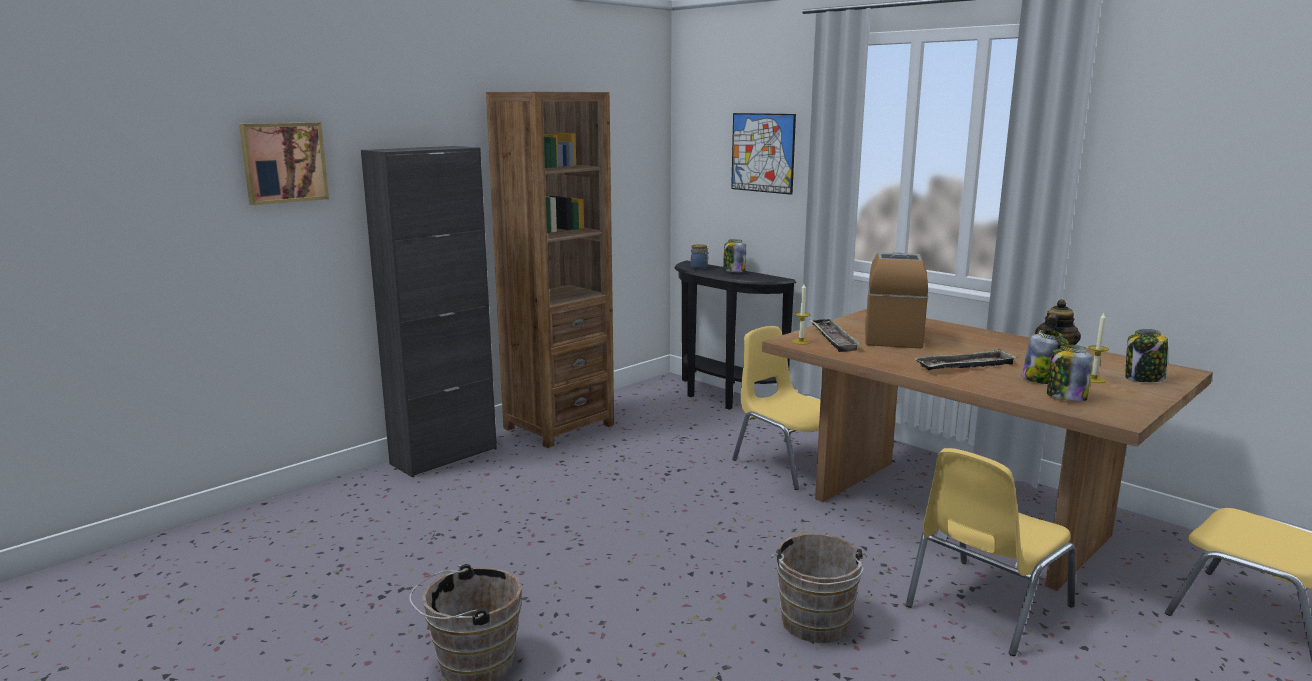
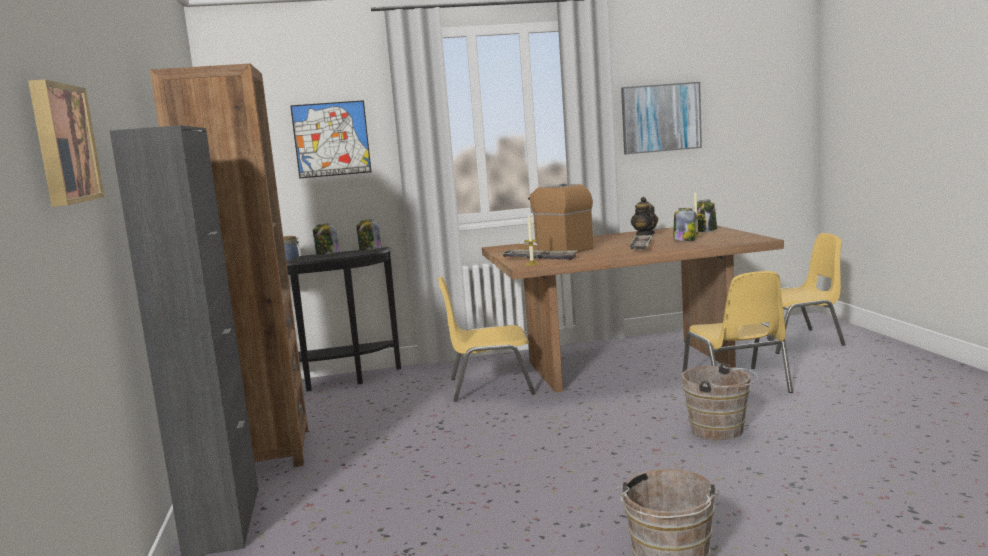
camera: 55 degrees left, 5 degrees down
jar [1047,344,1093,401] -> jar moved to [356,219,382,251]
none -> picture [621,82,702,154]

